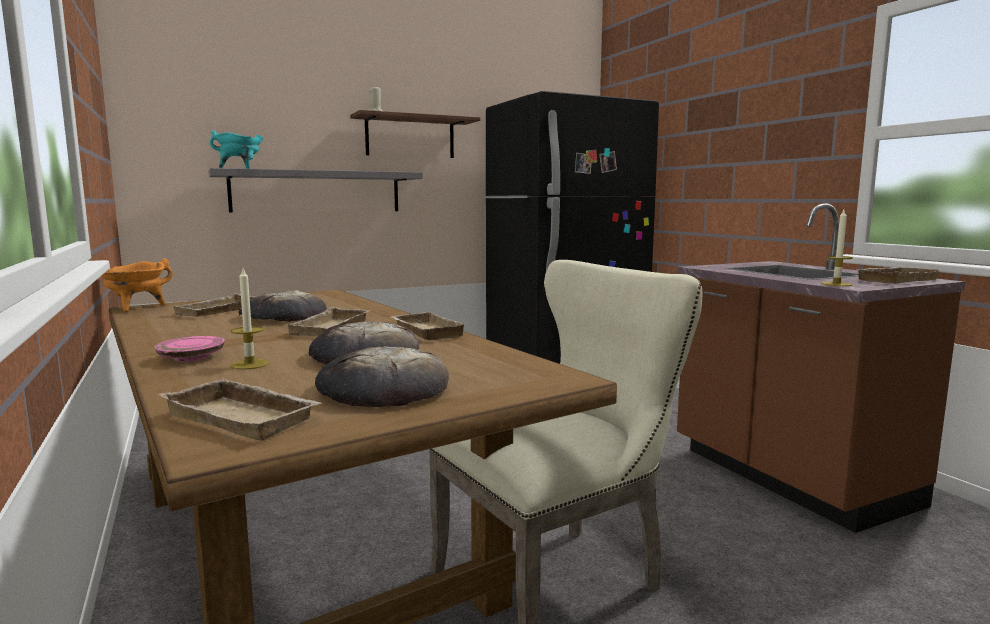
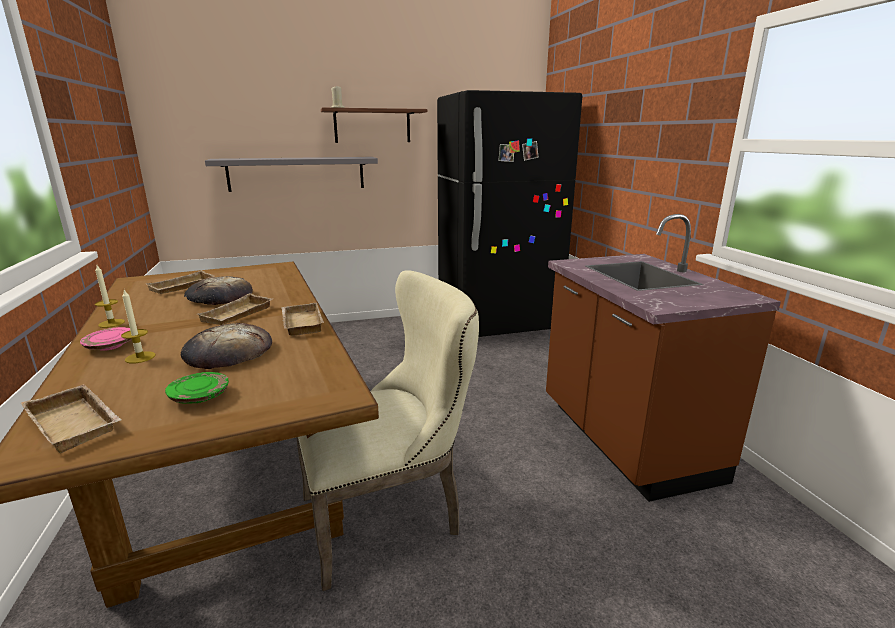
camera: 10 degrees right, 10 degrees up
orange cooking pot [101,258,173,312] -> none
turquoise cooking pot [210,131,264,169] -> none
bread [315,346,449,407] -> green plate [165,372,229,404]
candle [821,210,853,286] -> candle moved to [95,265,125,328]
beige tray [856,267,941,284] -> none

